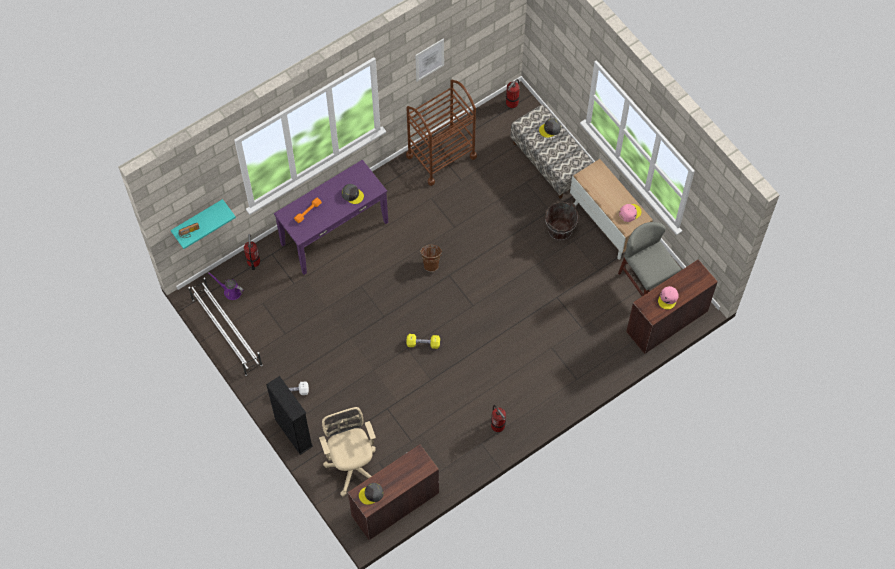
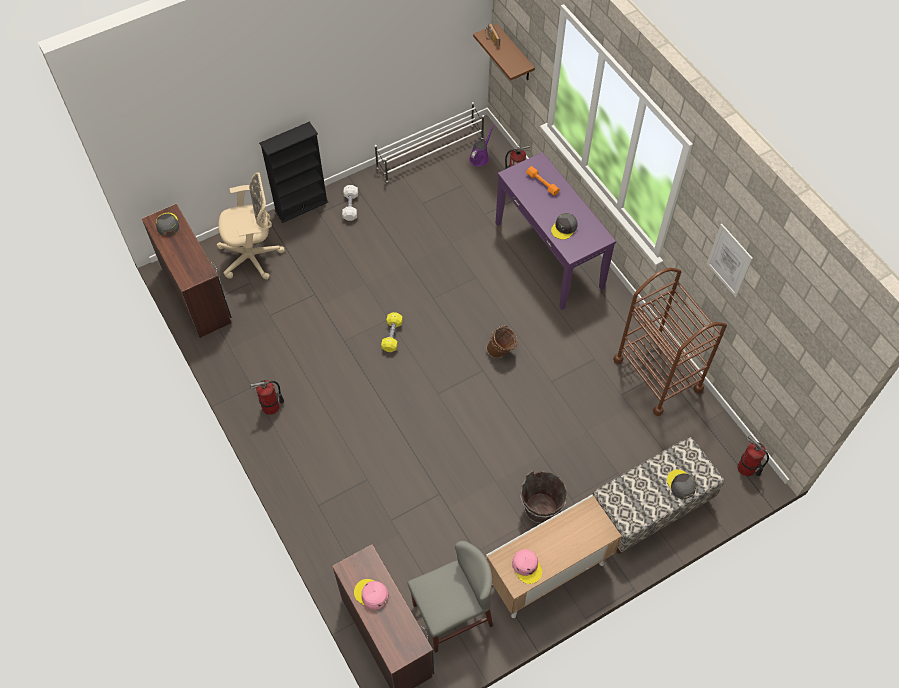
camera: 95 degrees right, 5 degrees down
turquoise shelf [171,199,236,249] -> brown shelf [473,24,535,81]

